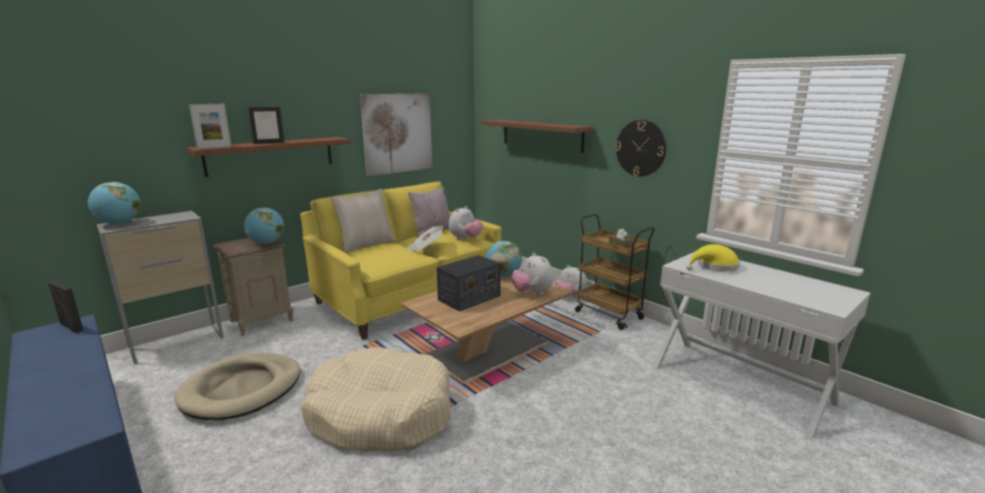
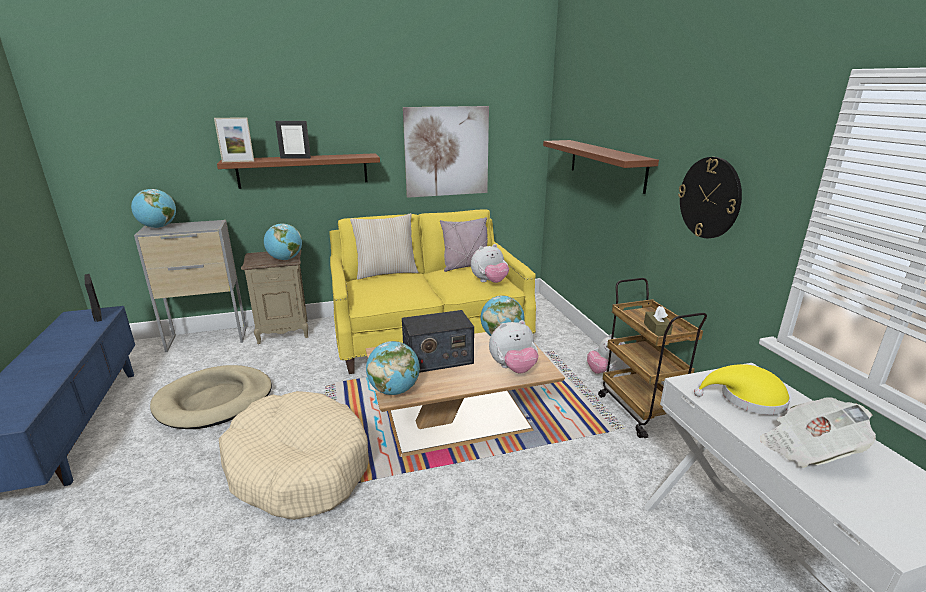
camera: 25 degrees right, 5 degrees up
newspaper [407,226,443,252] -> newspaper moved to [760,397,876,468]
plush toy [512,253,553,295] -> plush toy turned 105 degrees counterclockwise [489,320,538,373]
none -> globe [366,341,420,395]

